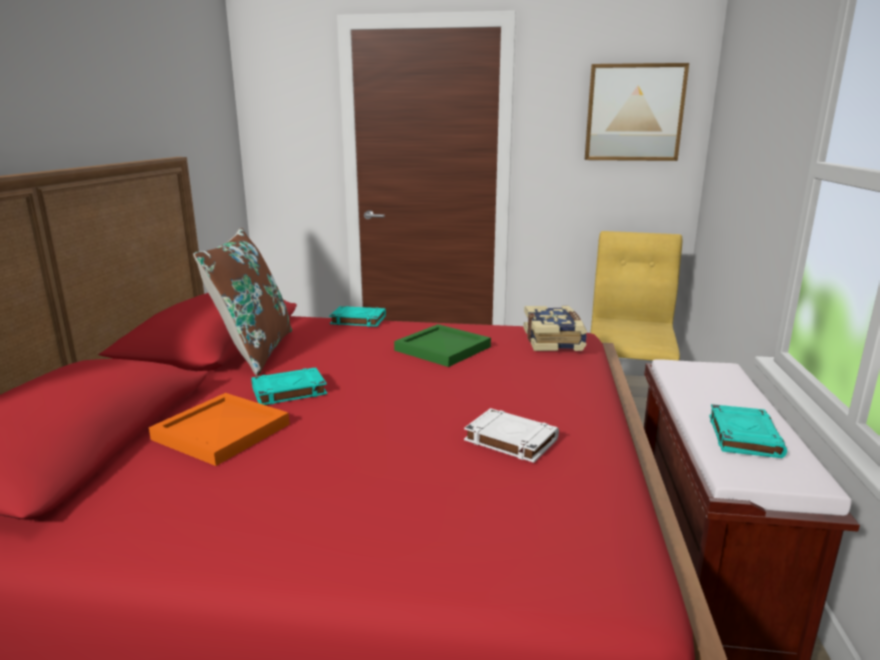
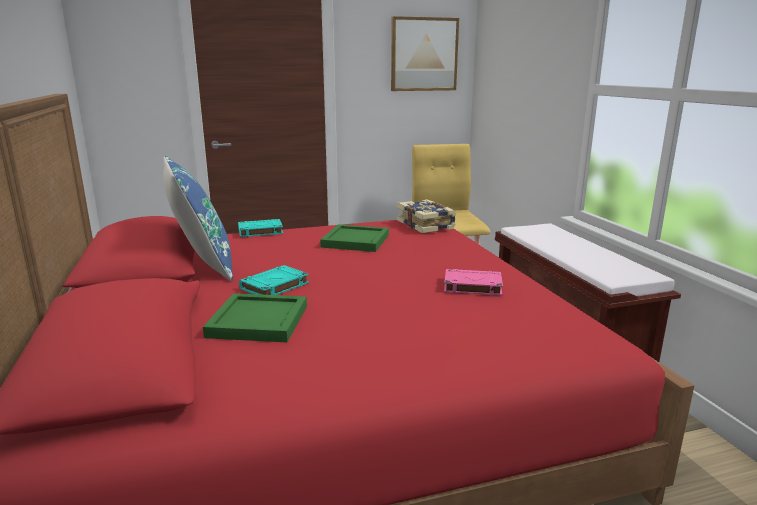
camera: 25 degrees left, 0 degrees up
orange tray [149,393,290,466] -> green tray [203,293,307,342]
brown pillow [193,228,292,376] -> blue pillow [163,156,233,281]
white book [464,408,559,463] -> pink book [444,269,503,296]
turquoise book [709,404,787,458] -> none

